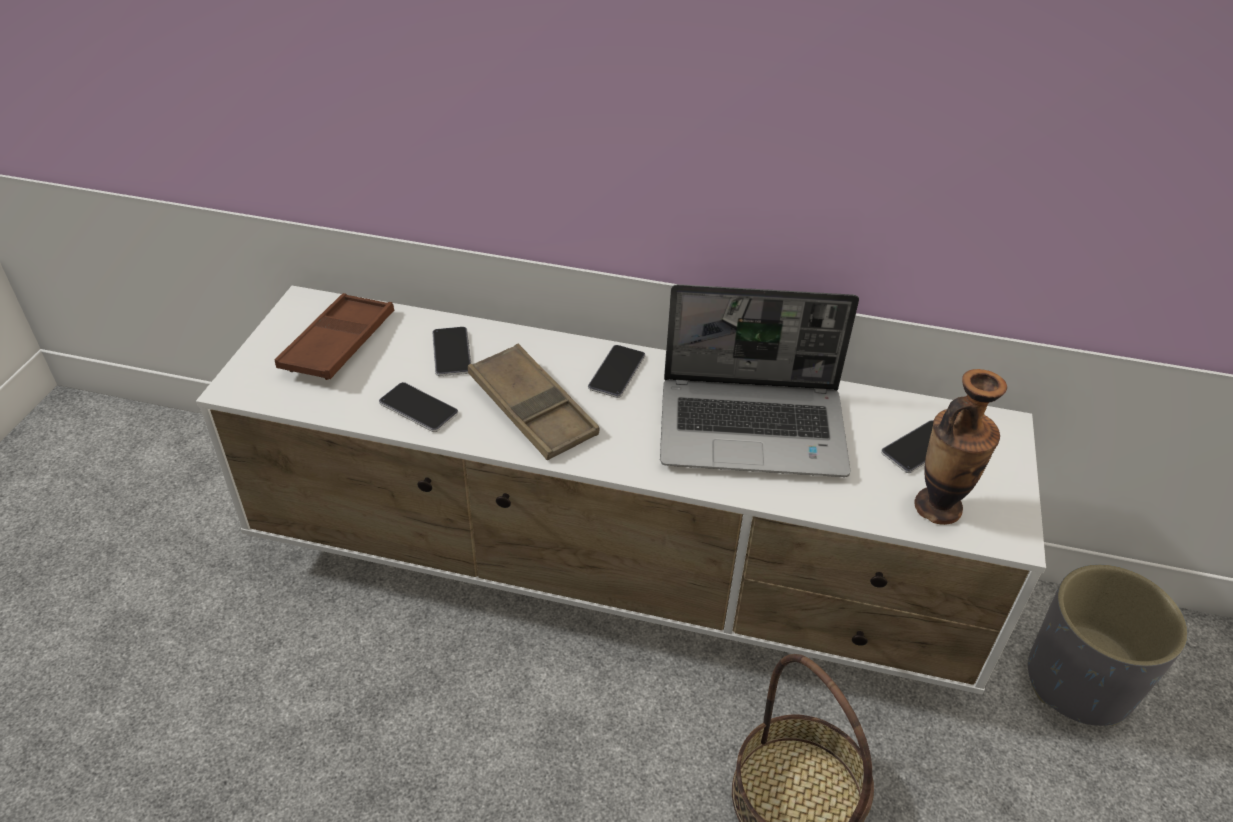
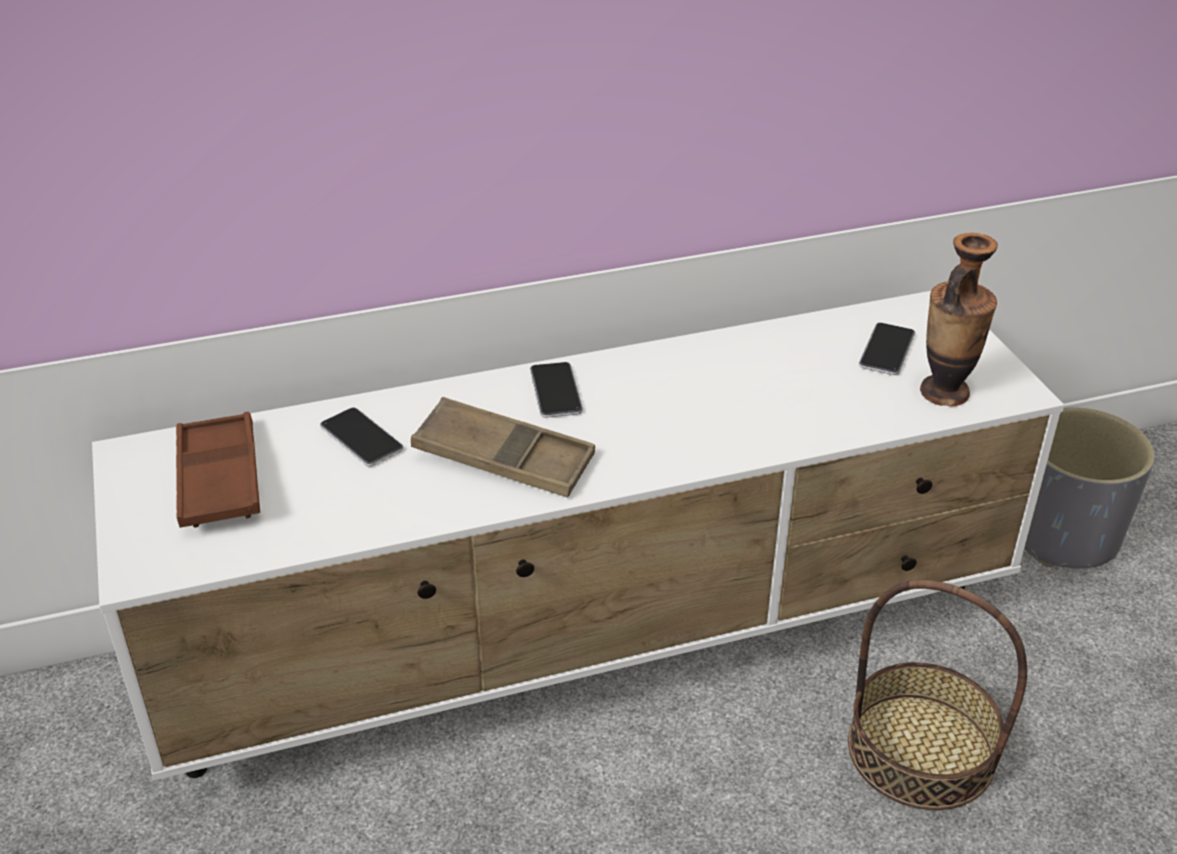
camera: 30 degrees left, 5 degrees down
phone [379,382,458,432] -> none
laptop [660,284,859,477] -> none

